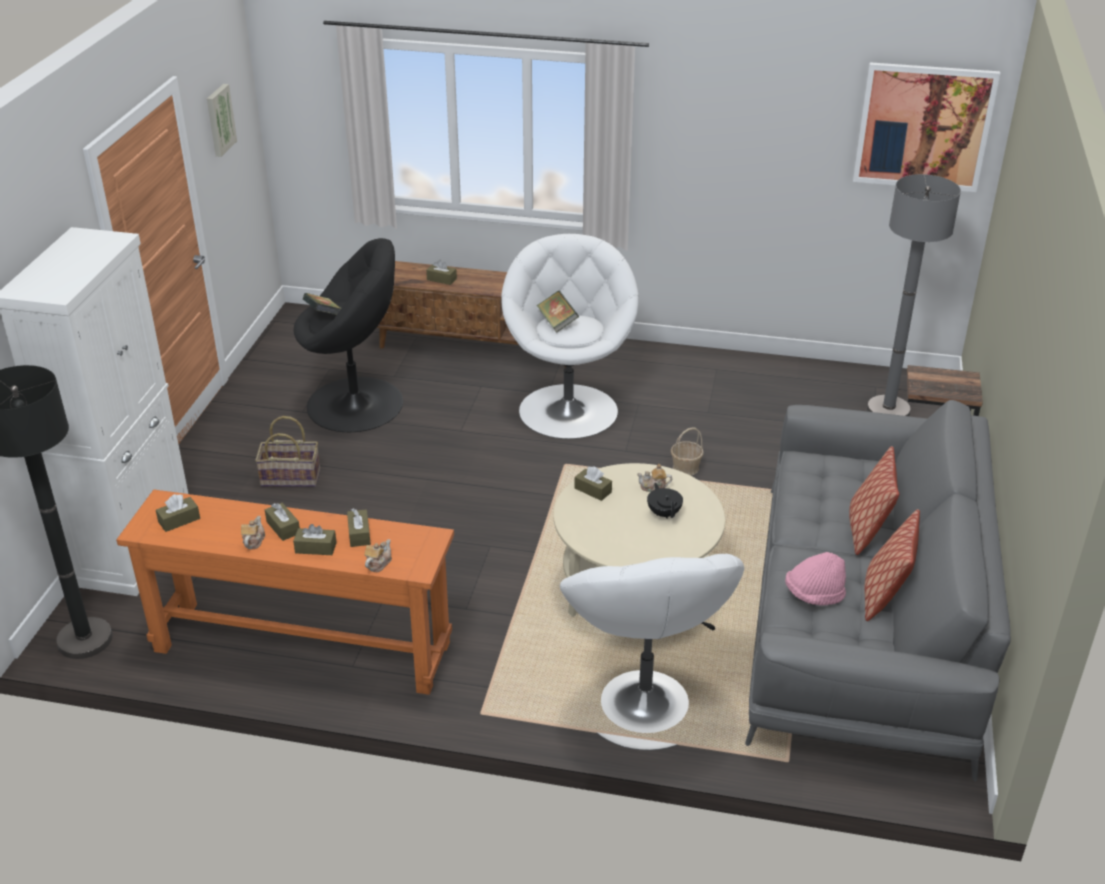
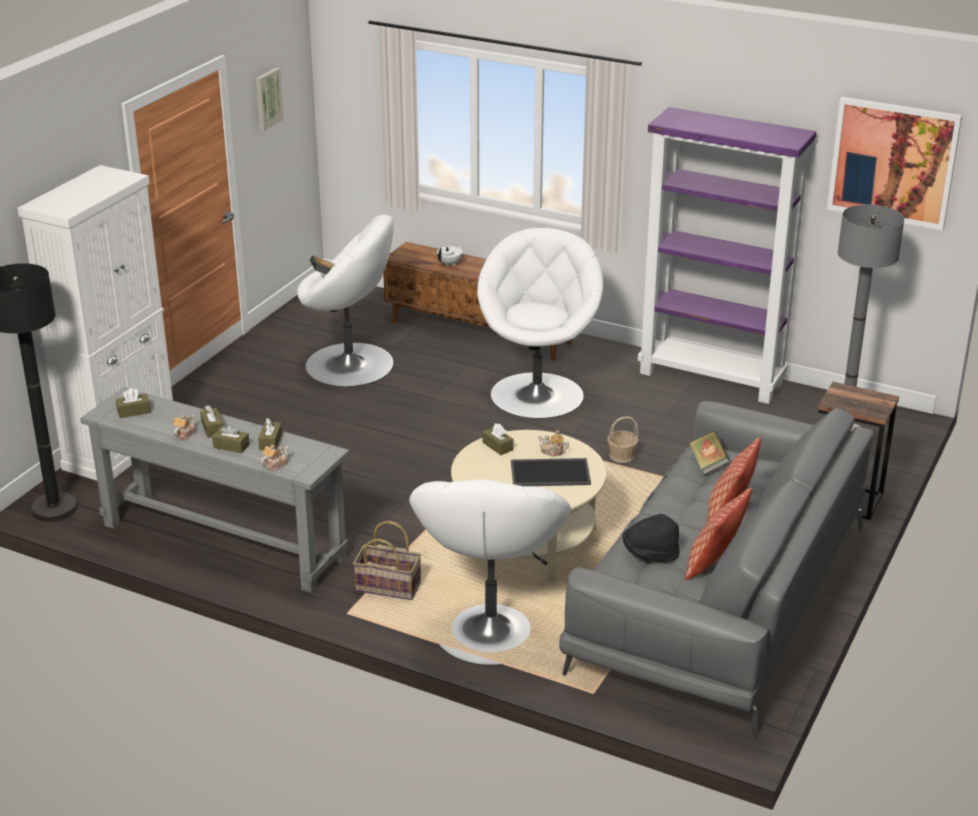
camera: 15 degrees right, 5 degrees down
orange console table [116,490,454,695] -> grey console table [80,387,350,593]
basket [255,416,320,487] -> basket moved to [353,521,421,600]
black armchair [294,238,403,432] -> white armchair [297,215,394,387]
brown tissue box [426,260,457,285] -> white teapot [437,245,462,266]
book [537,291,579,333] -> book moved to [689,431,730,475]
black teapot [647,483,683,519] -> tray [511,458,591,486]
pink hat [785,552,846,605] -> black hat [622,514,680,562]
none -> purple bookcase [638,107,816,404]

